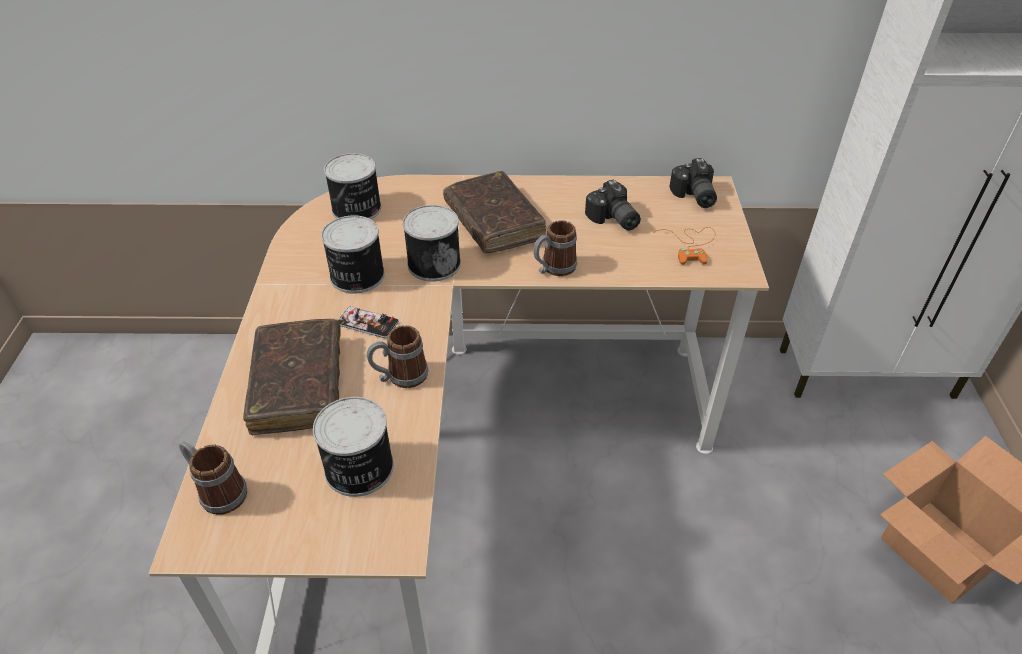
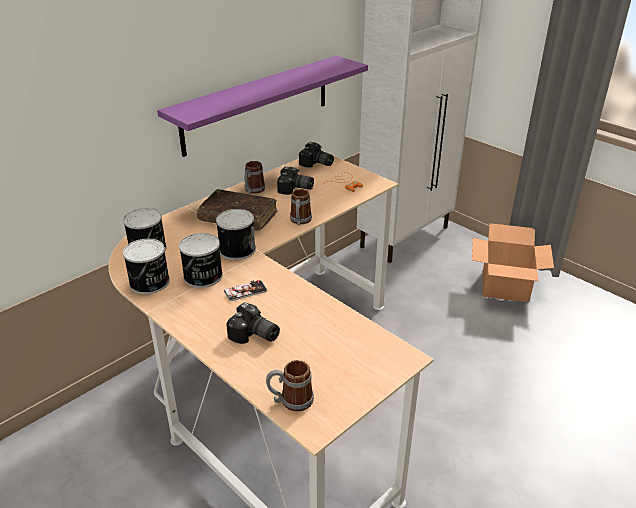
camera: 45 degrees left, 10 degrees down
brown book [243,319,341,435] -> camera [226,302,280,344]
can [313,397,394,497] -> can moved to [123,239,170,294]
mug [367,325,429,388] -> mug moved to [244,161,265,194]
none -> purple shelf [157,56,368,157]

